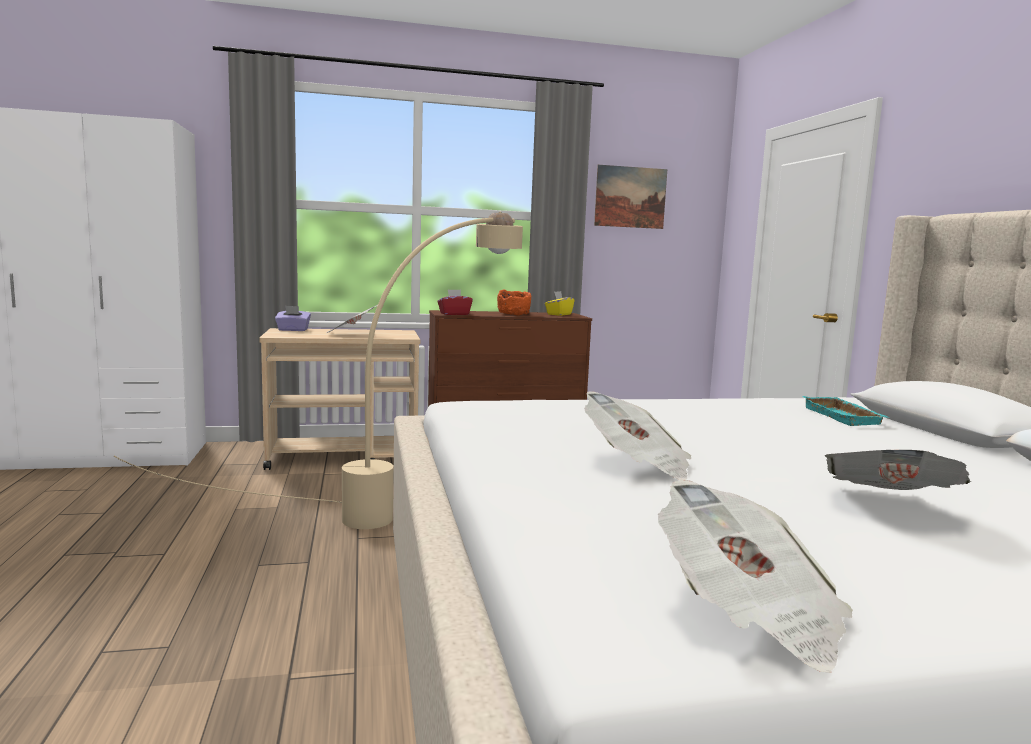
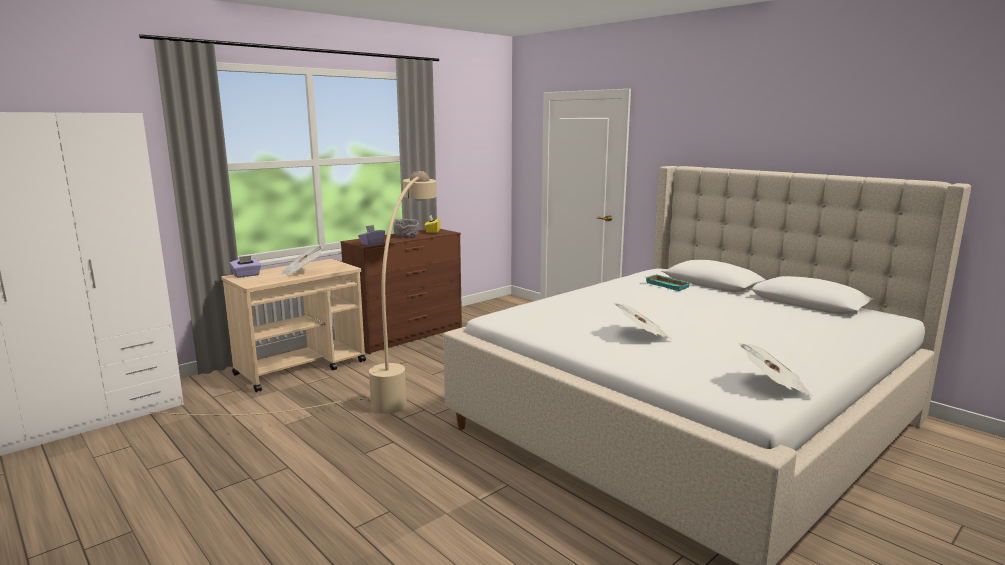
camera: 30 degrees left, 5 degrees up
red tissue box [437,290,473,315] -> purple tissue box [358,225,385,246]
orange bowl [497,289,531,315] -> grey bowl [394,219,419,238]
picture [594,165,667,229] -> none
newspaper [825,450,971,490] -> none

